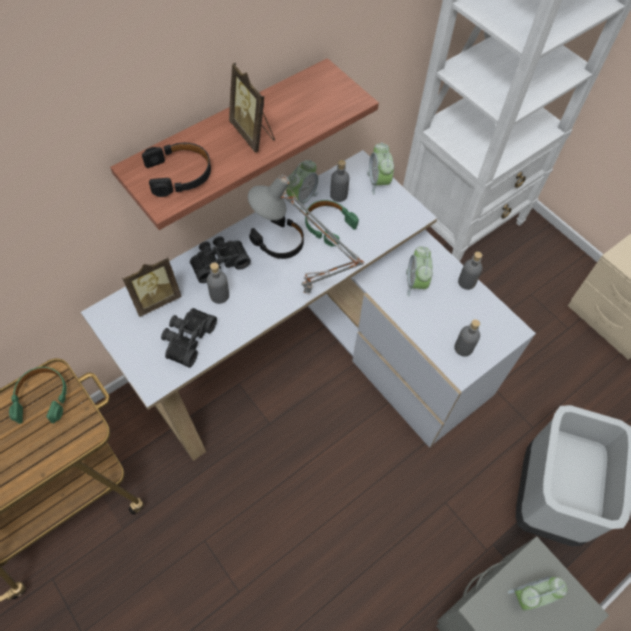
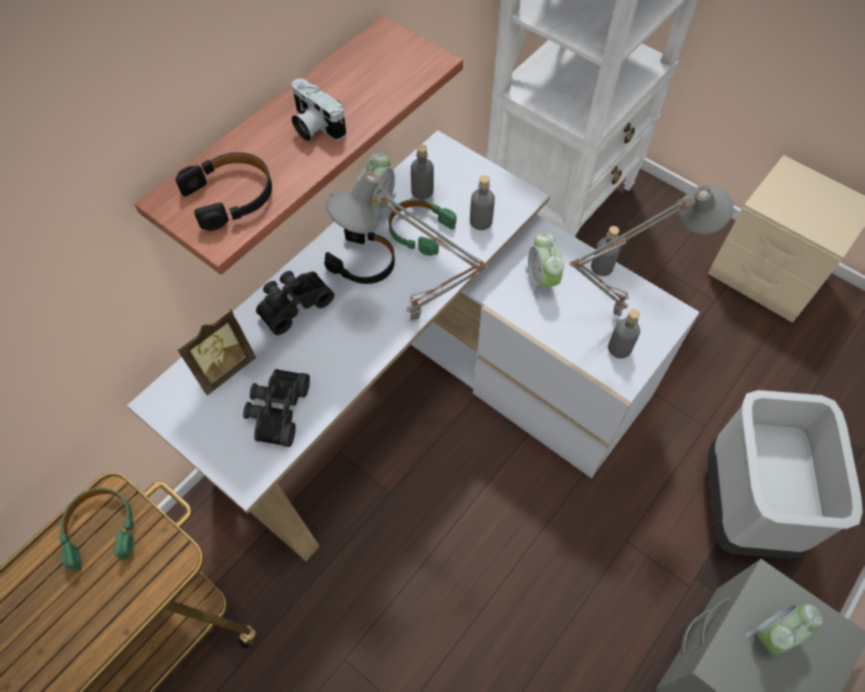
camera: 10 degrees left, 0 degrees up
grey bottle [207,262,229,304] -> grey bottle moved to [470,175,495,230]
picture frame [229,63,275,153] -> camera [291,78,346,142]
alarm clock [367,142,394,195] -> none
none -> grey table lamp [570,185,734,317]

